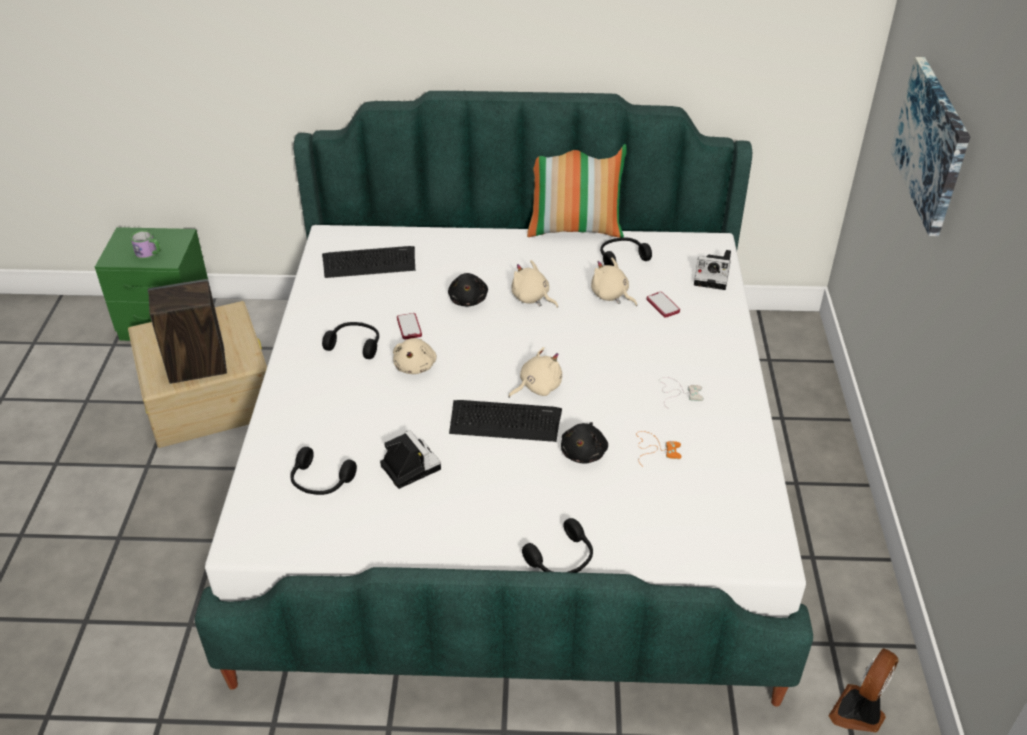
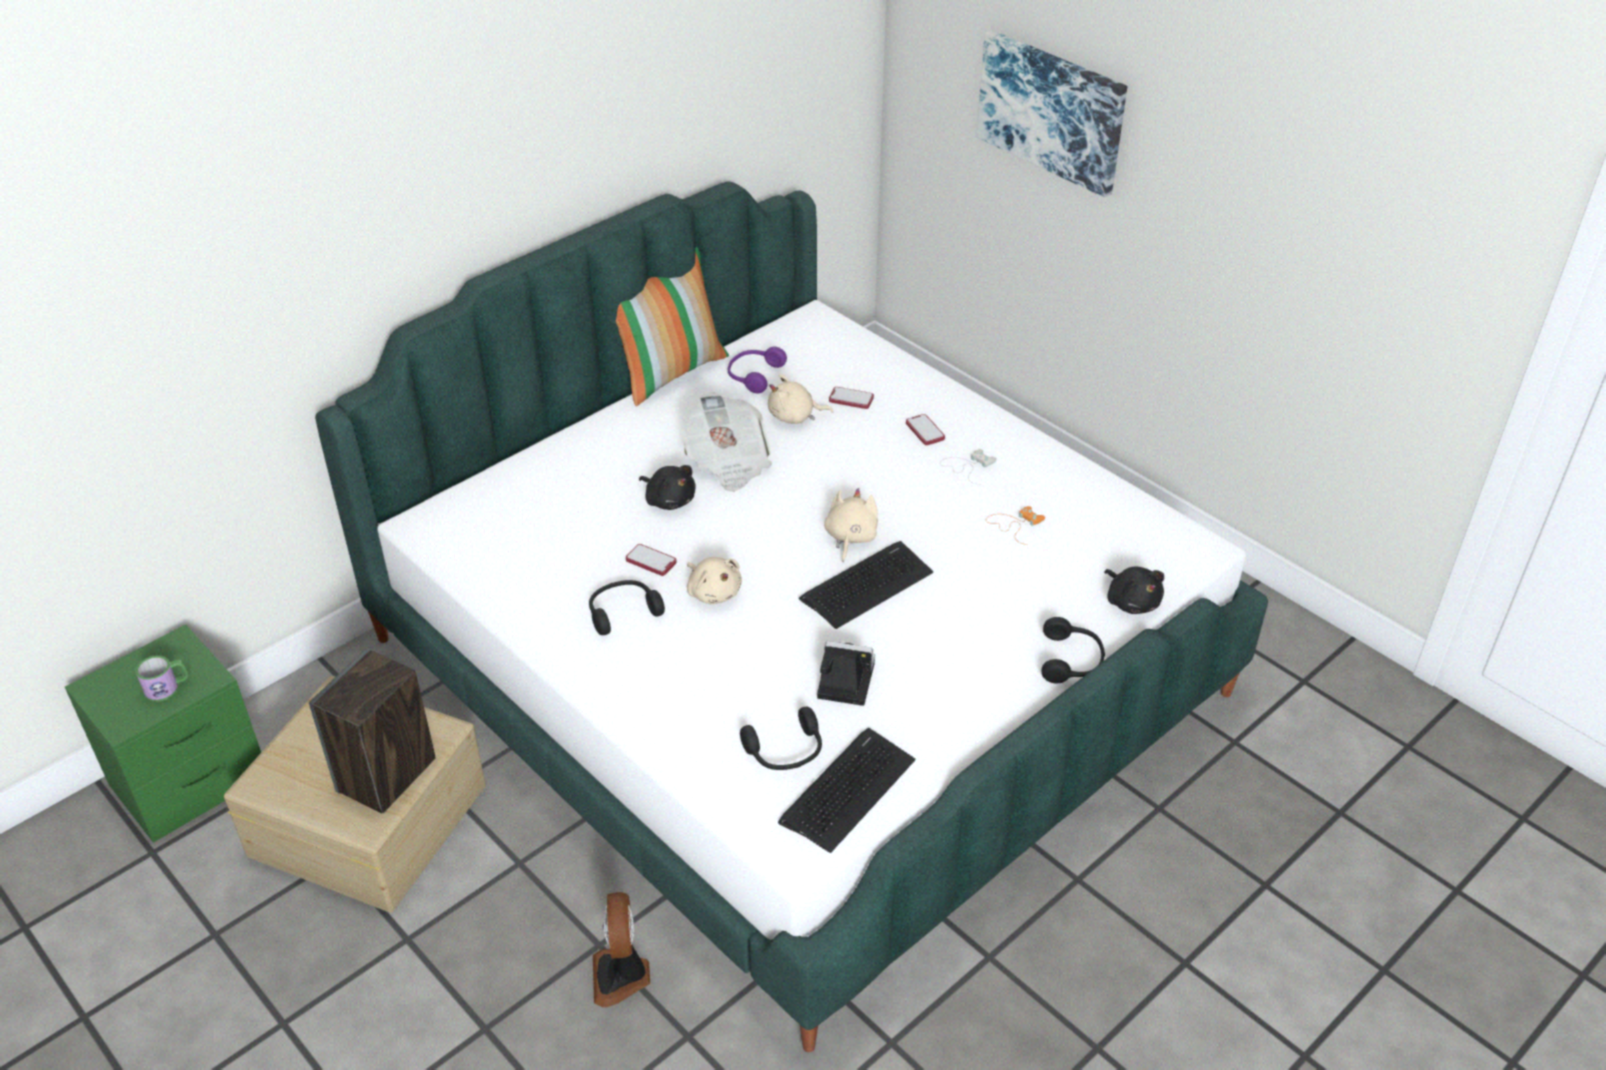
camera: 45 degrees left, 0 degrees up
keyboard [322,246,415,278] -> keyboard moved to [778,728,915,853]
beige plush toy [511,260,558,308] -> newspaper [682,392,772,492]
black plush toy [561,422,608,464] -> black plush toy moved to [1104,567,1164,614]
black headphones [600,238,652,266] -> purple headphones [728,347,787,393]
camera [694,250,731,290] -> none
fan [829,648,899,733] -> fan moved to [593,892,650,1007]
none -> phone [906,414,945,445]

